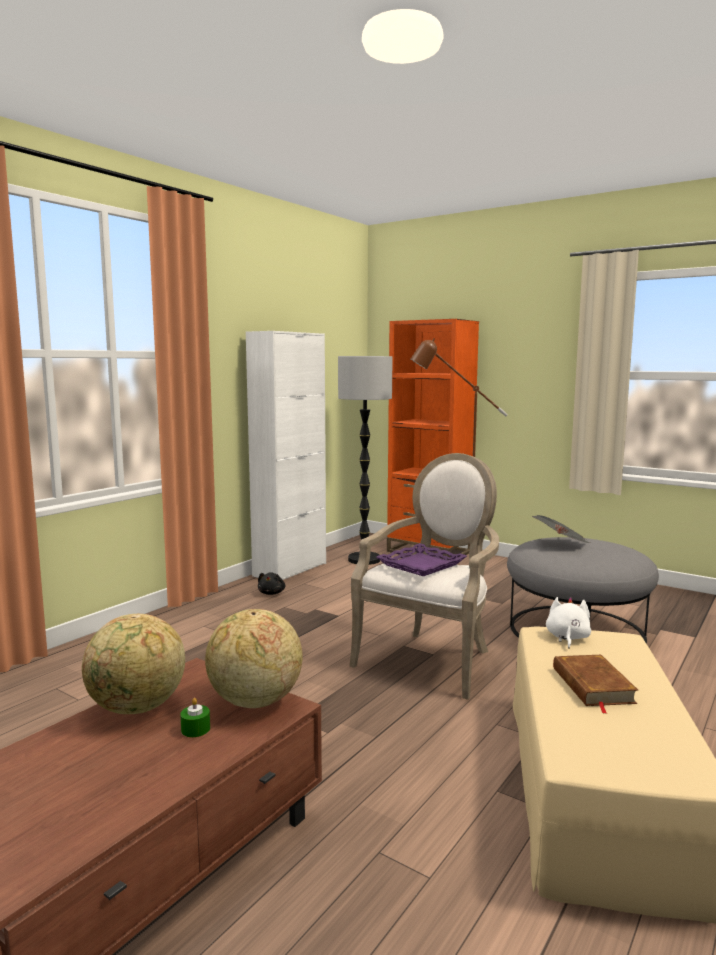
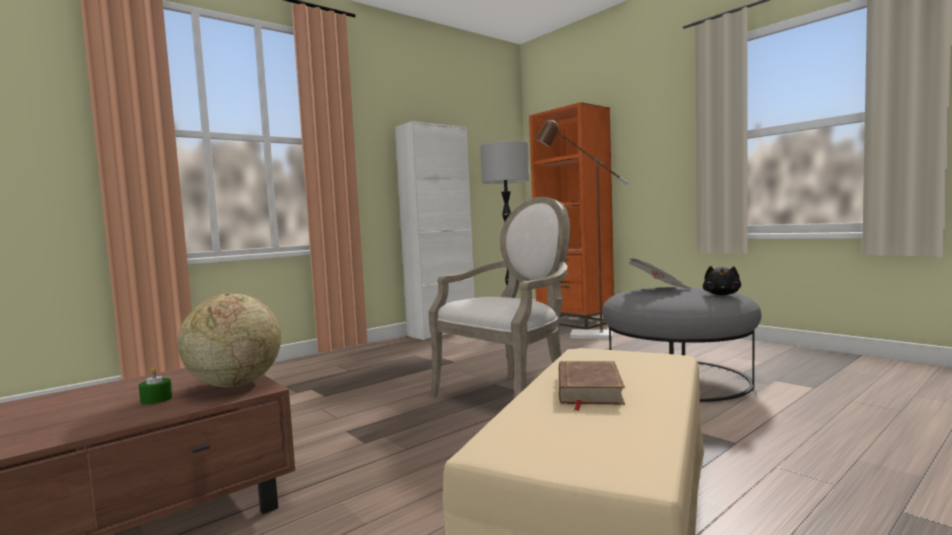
camera: 15 degrees right, 5 degrees down
globe [82,614,185,714] -> none
black plush toy [258,573,285,595] -> black plush toy moved to [703,266,741,295]
purple tray [377,543,467,576] -> none
white plush toy [546,597,591,649] -> none

